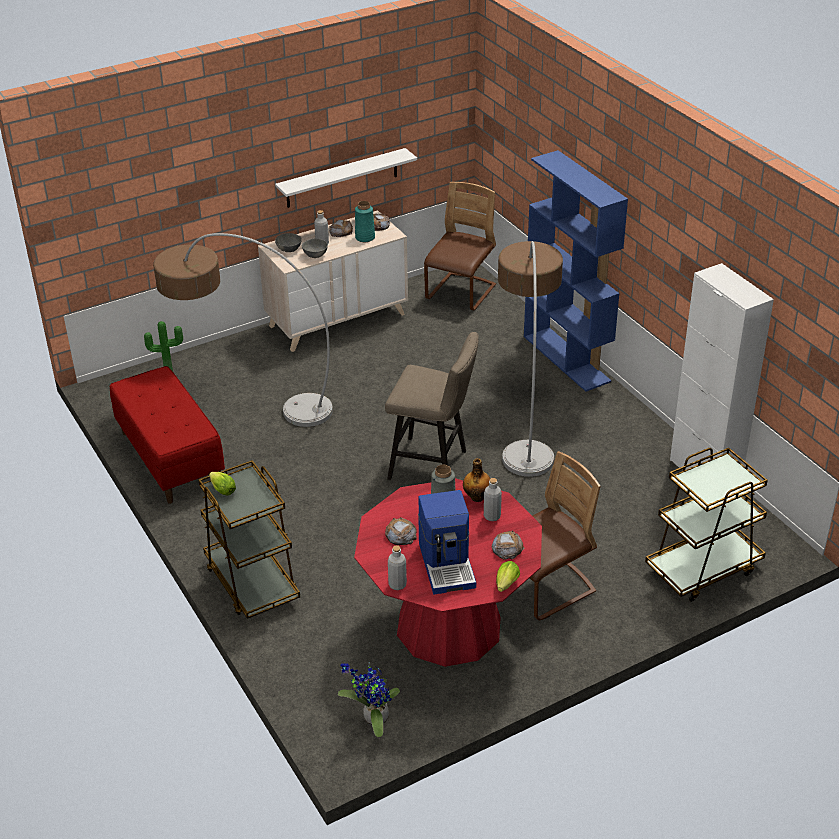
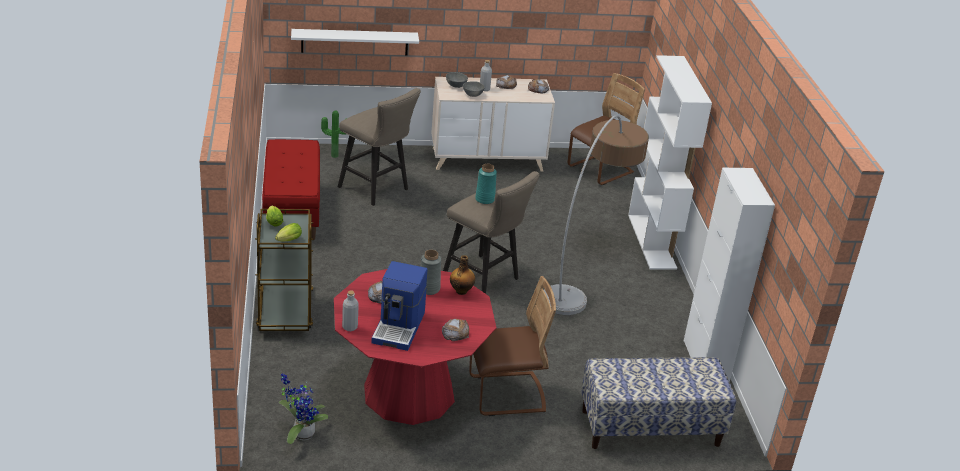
camera: 20 degrees right, 5 degrees down
floor lamp [153,233,333,427] -> beige stool [338,88,421,206]
white shelf [275,148,417,208] -> white shelf moved to [291,29,419,56]
turquoise vase [355,201,375,242] -> turquoise vase moved to [475,164,497,204]
grey bottle [484,478,502,521] -> none
lettuce [496,561,520,592] -> lettuce moved to [275,223,302,242]
blue bookcase [524,150,628,392] -> white bookcase [628,55,712,270]
brown cart [645,448,768,602] -> bench [581,357,736,449]

